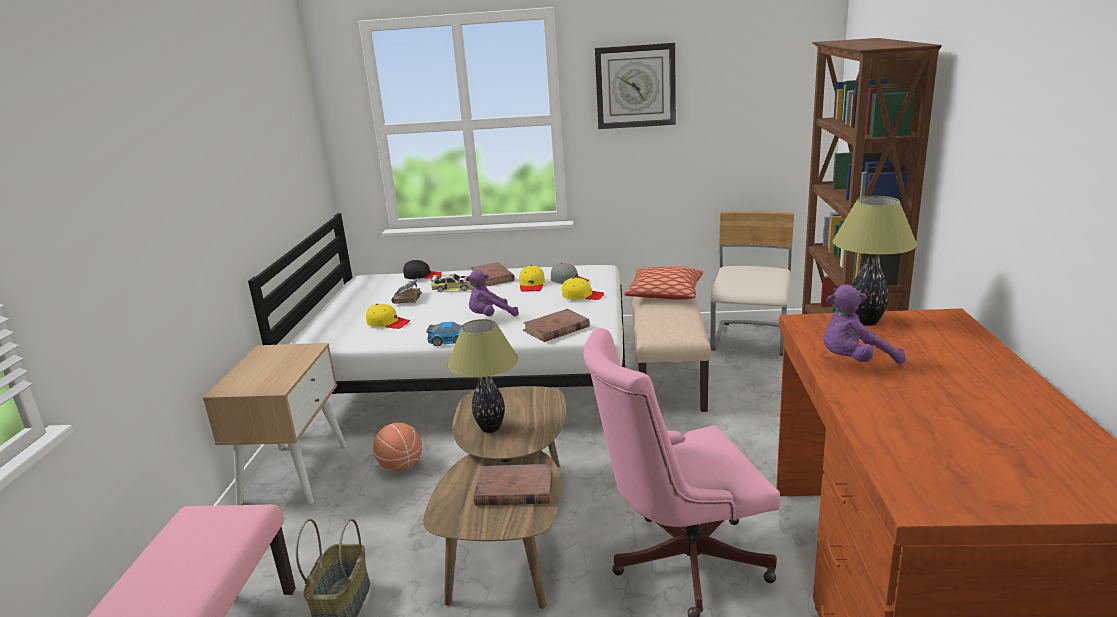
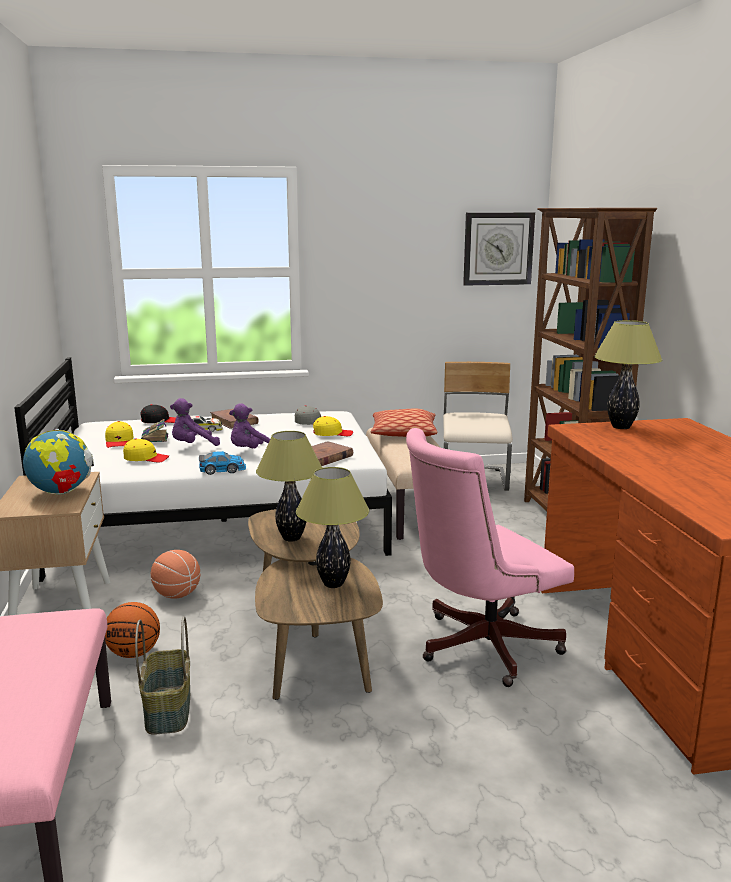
camera: 15 degrees left, 5 degrees down
brown book [474,464,553,506] -> table lamp [296,467,370,588]
yellow cap [519,265,545,292] -> yellow cap moved to [105,421,134,448]
wall clock [595,43,676,129] -> wall clock moved to [463,213,535,286]
purple plush toy [823,285,905,364] -> purple plush toy moved to [170,398,220,446]
none -> globe [23,429,94,495]
none -> basketball [105,602,160,658]

